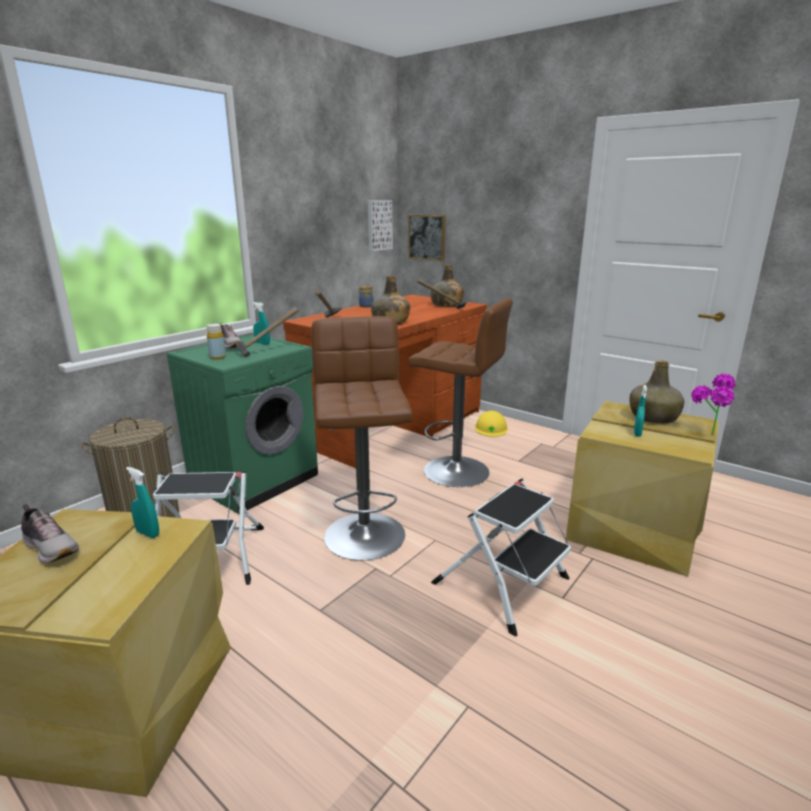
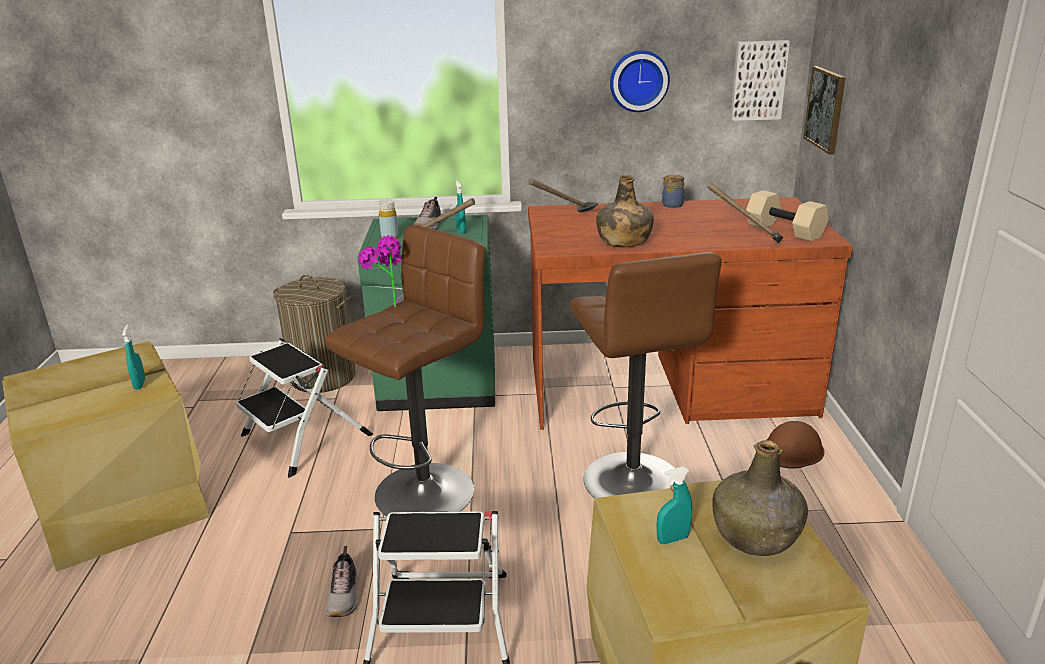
camera: 50 degrees right, 5 degrees up
shoe [21,504,79,563] -> shoe moved to [325,546,358,617]
green bottle [430,265,464,307] -> beige dumbbell [746,190,829,241]
yellow hard hat [475,411,508,437] -> brown hard hat [767,421,825,468]
potted plant [691,374,736,434] -> potted plant moved to [358,235,402,308]
none -> wall clock [610,50,670,112]

